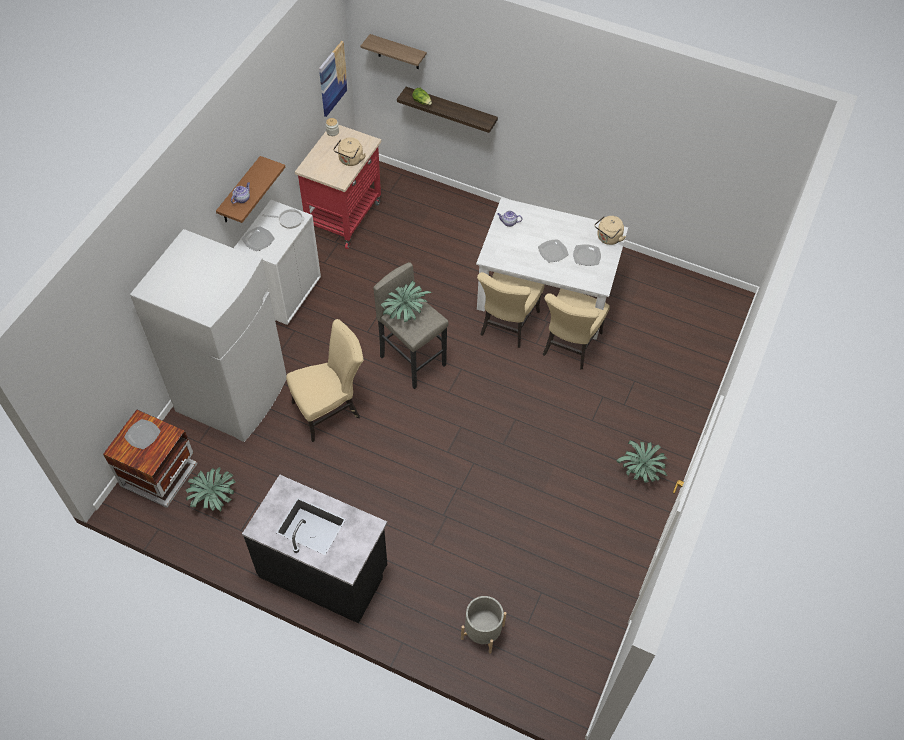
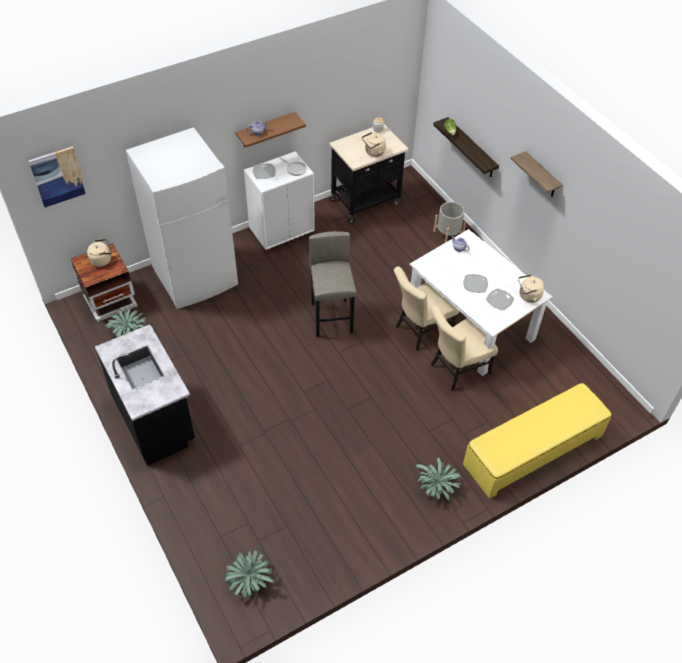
camera: 35 degrees right, 5 degrees down
plate [124,419,160,449] -> beige kettle [87,239,112,267]
beige chair [286,319,364,442] -> none
red cart [295,125,381,249] -> black cart [329,124,408,223]
picture [319,41,348,117] -> picture moved to [29,146,87,207]
shelf [360,34,427,69] -> shelf moved to [510,151,563,197]
potted plant [381,281,432,322] -> potted plant moved to [224,550,275,599]
grey planter [461,596,507,654] -> grey planter moved to [433,202,466,243]
none -> yellow bench [463,383,611,499]

